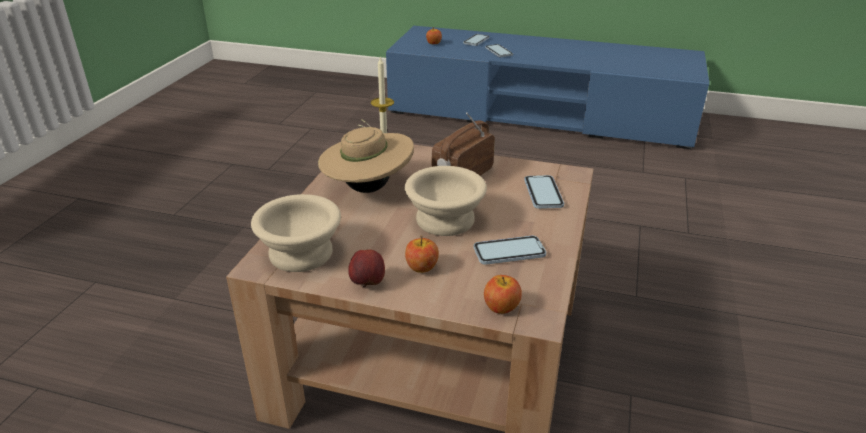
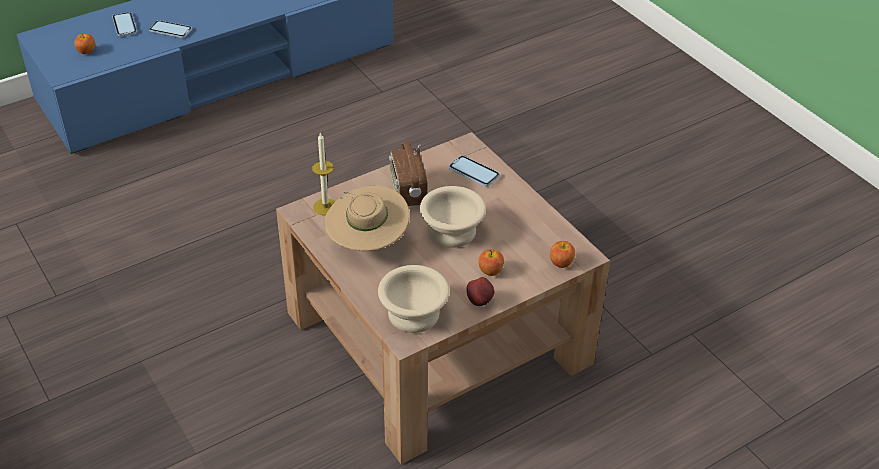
camera: 50 degrees left, 10 degrees up
phone [474,236,546,265] -> none

